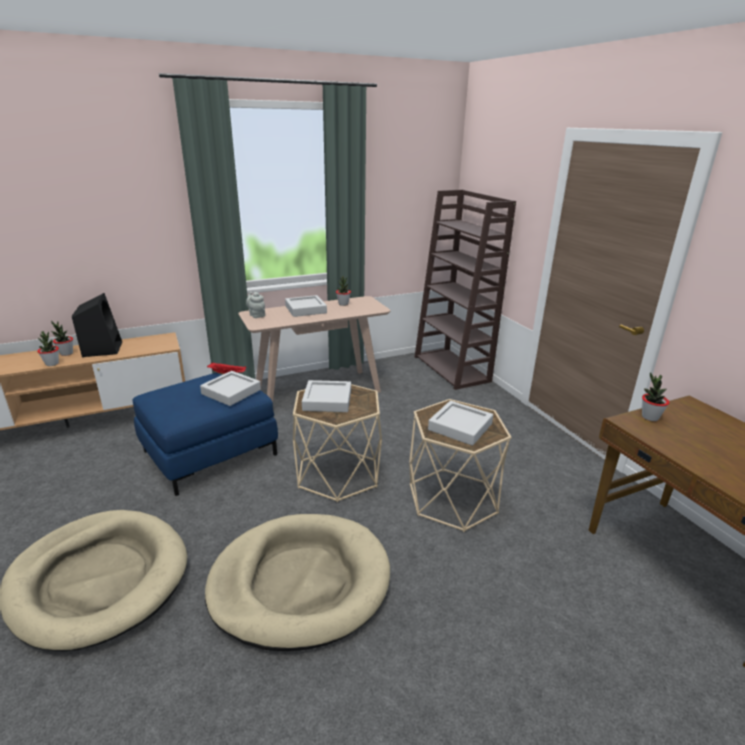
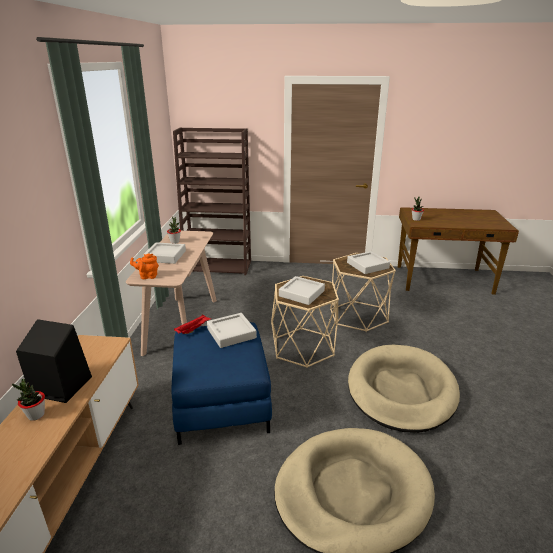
camera: 60 degrees left, 0 degrees up
potted plant [37,331,59,366] -> none
grey teapot [246,292,265,318] -> orange teapot [130,253,159,279]

